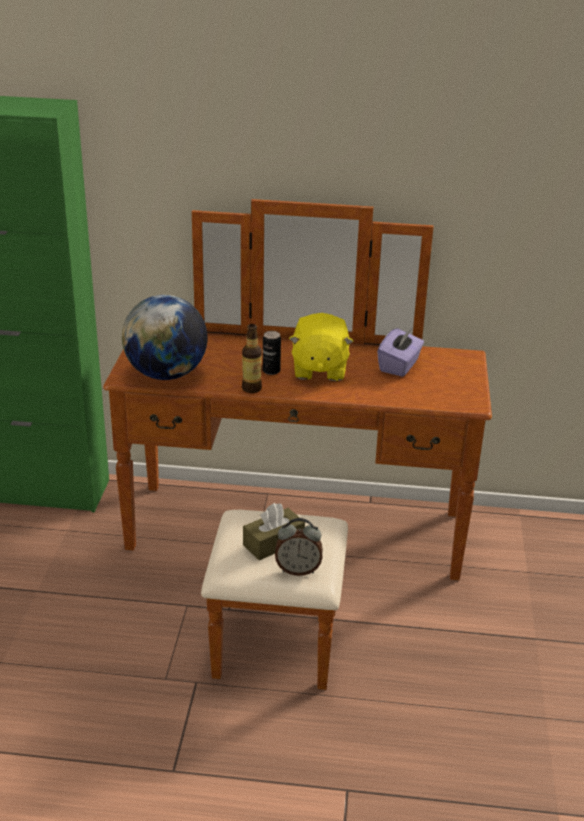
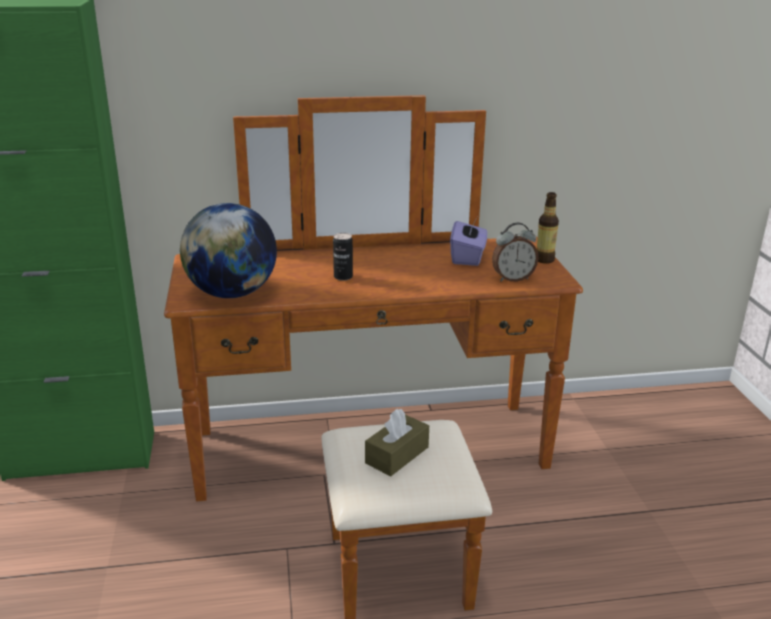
camera: 15 degrees left, 5 degrees down
bottle [242,324,262,393] -> bottle moved to [537,192,559,264]
alarm clock [275,518,323,576] -> alarm clock moved to [492,222,539,282]
yellow plush toy [289,313,354,381] -> none

